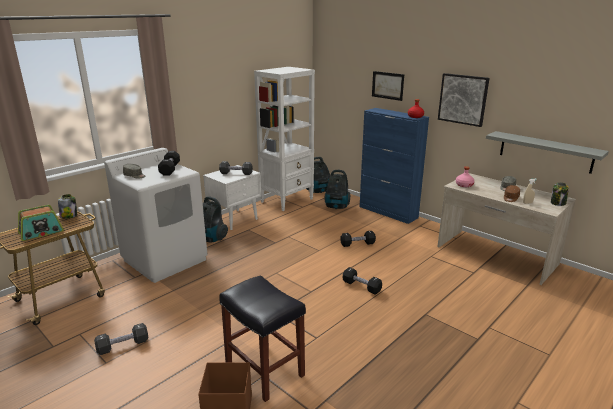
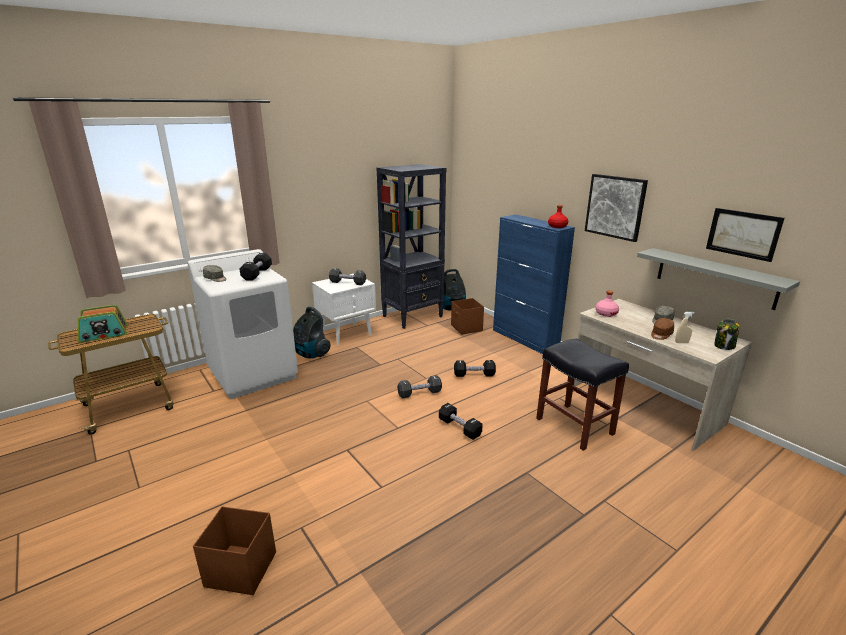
camera: 10 degrees right, 0 degrees up
jar [58,194,77,219] -> none
black dumbbell [94,323,148,355] -> black dumbbell moved to [397,375,442,399]
black stool [219,275,306,402] -> black stool moved to [536,339,629,451]
white bookcase [254,67,315,211] -> black bookcase [377,164,446,329]
vacuum cleaner [325,170,350,209] -> brown storage box [451,298,484,335]
picture [372,71,404,101] -> picture moved to [706,208,784,262]

